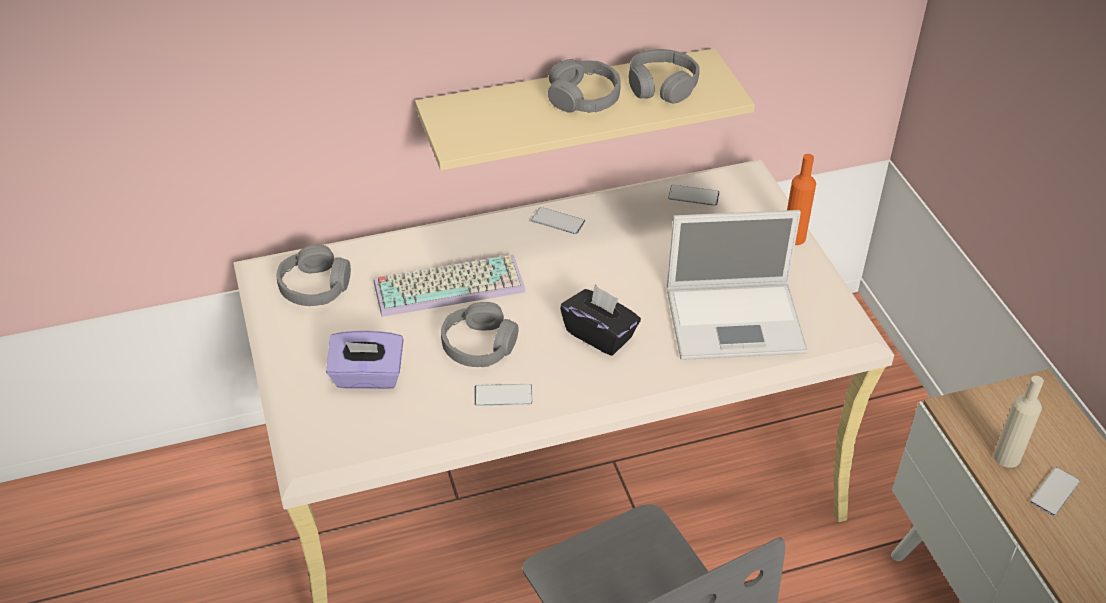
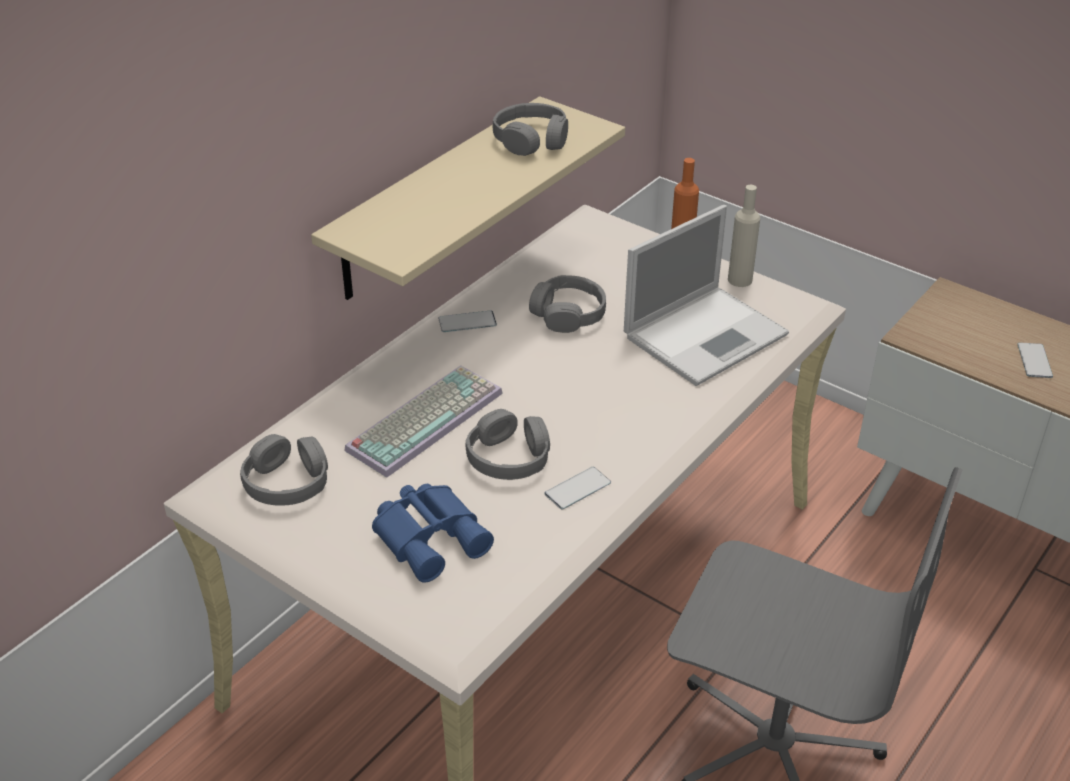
camera: 35 degrees left, 5 degrees down
purple tissue box [326,330,404,389] -> blue binoculars [372,484,494,583]
grey headphones [548,59,621,113] -> grey headphones moved to [529,275,606,333]
black tissue box [560,285,641,356] -> none
phone [668,185,719,206] -> none
beige bottle [994,376,1044,468] -> beige bottle moved to [728,185,760,287]

